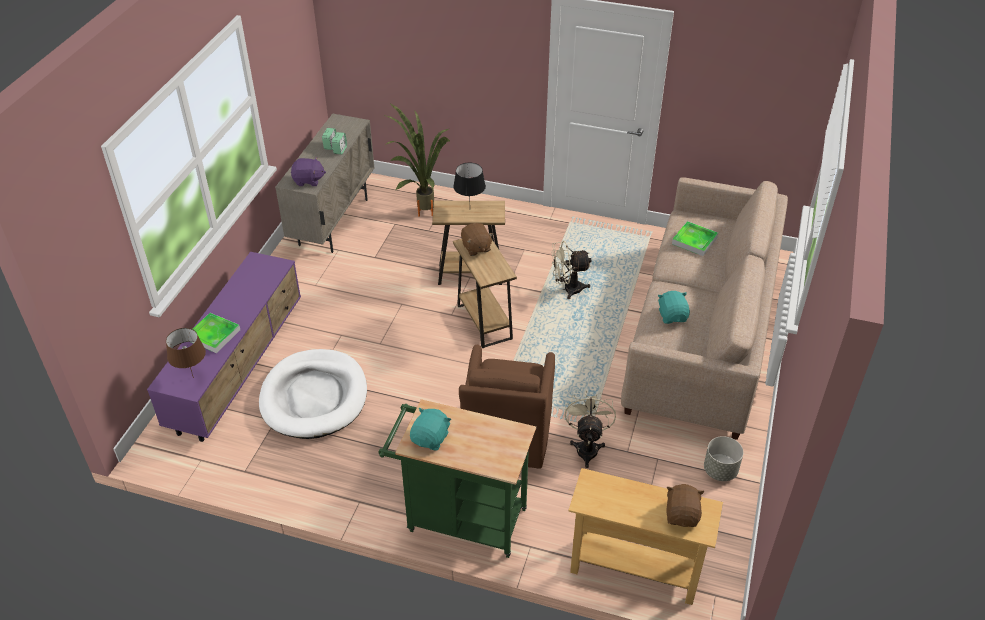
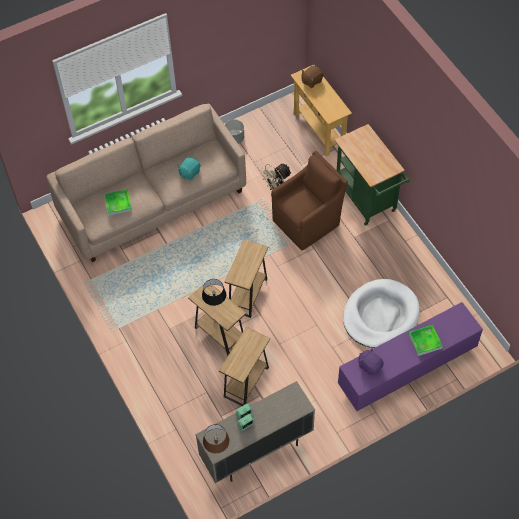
camera: 135 degrees left, 15 degrees up
brown table lamp [166,328,206,378] -> brown table lamp moved to [203,424,229,453]
purple plush toy [291,157,326,186] -> purple plush toy moved to [358,348,384,375]
potted plant [385,104,450,217] -> none
turquoise plush toy [410,408,451,451] -> none
brown plush toy [461,223,493,256] -> none
beige fan [551,241,591,299] -> none
none -> brown side table [219,327,270,406]

